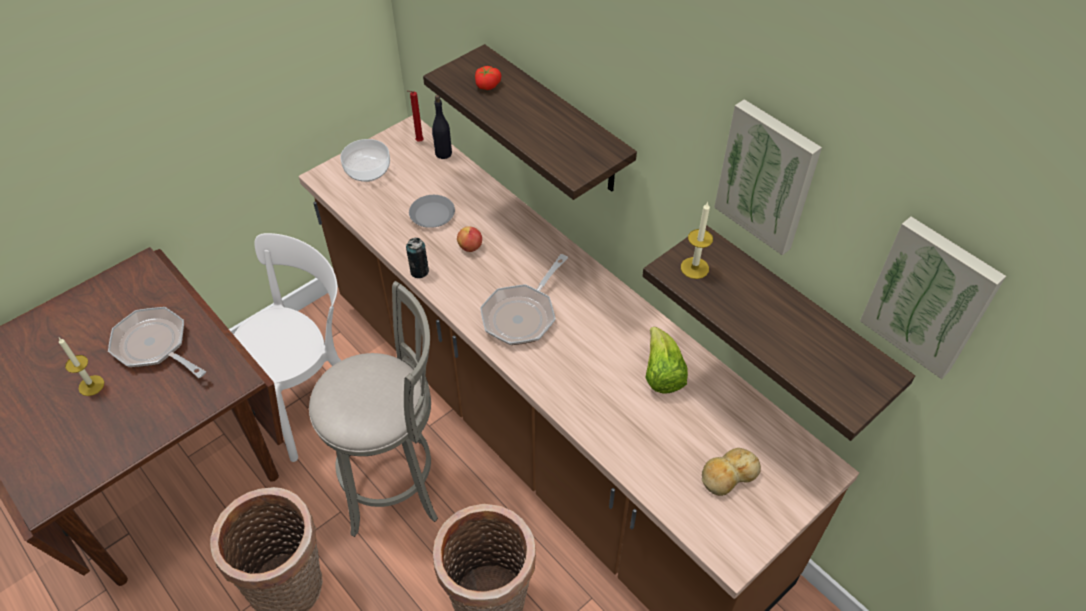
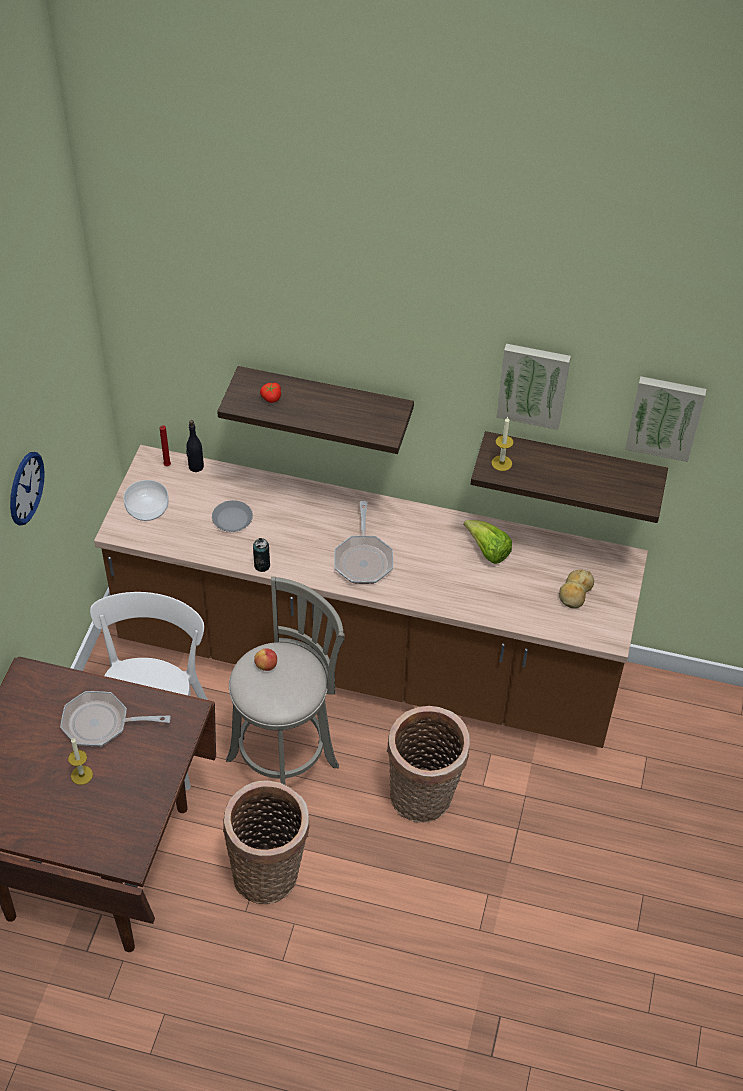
camera: 35 degrees left, 0 degrees up
apple [457,226,482,252] -> apple moved to [254,648,277,671]
none -> wall clock [10,452,45,526]

